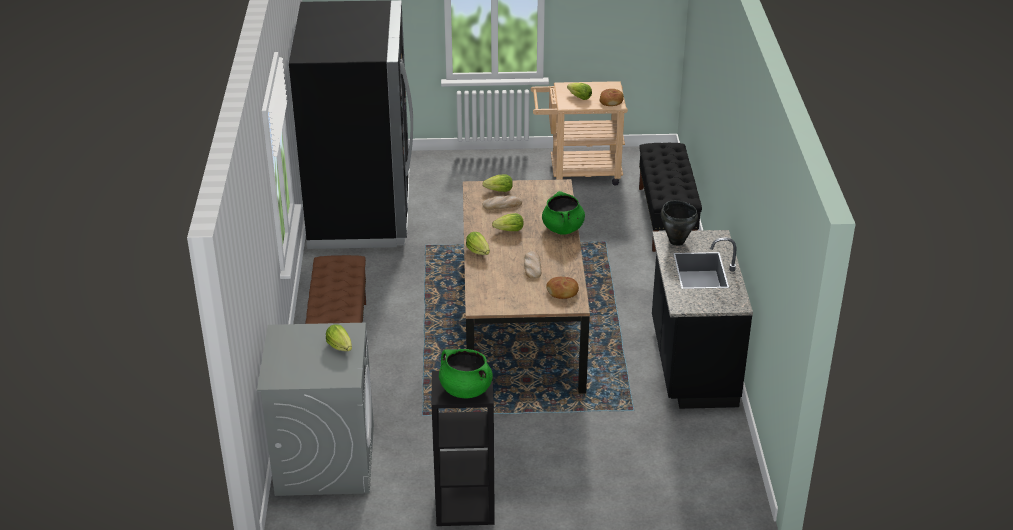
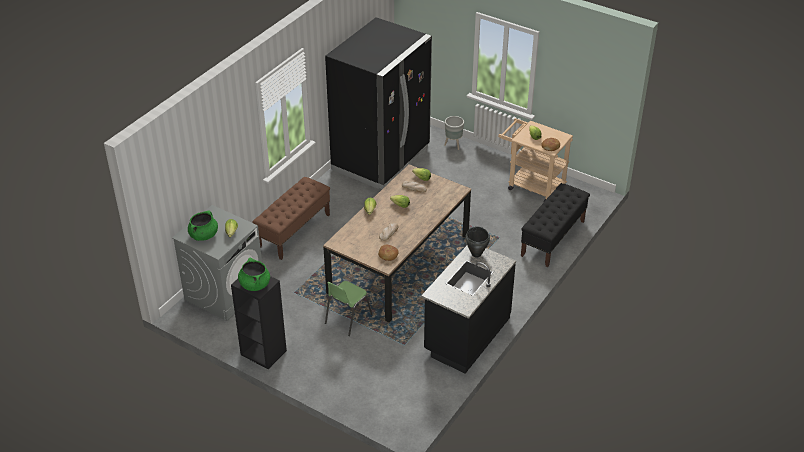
camera: 35 degrees right, 5 degrees up
green cooking pot [542,191,585,234] -> green cooking pot moved to [188,210,218,241]
none -> green chair [325,281,372,336]
none -> grey planter [444,116,464,150]

